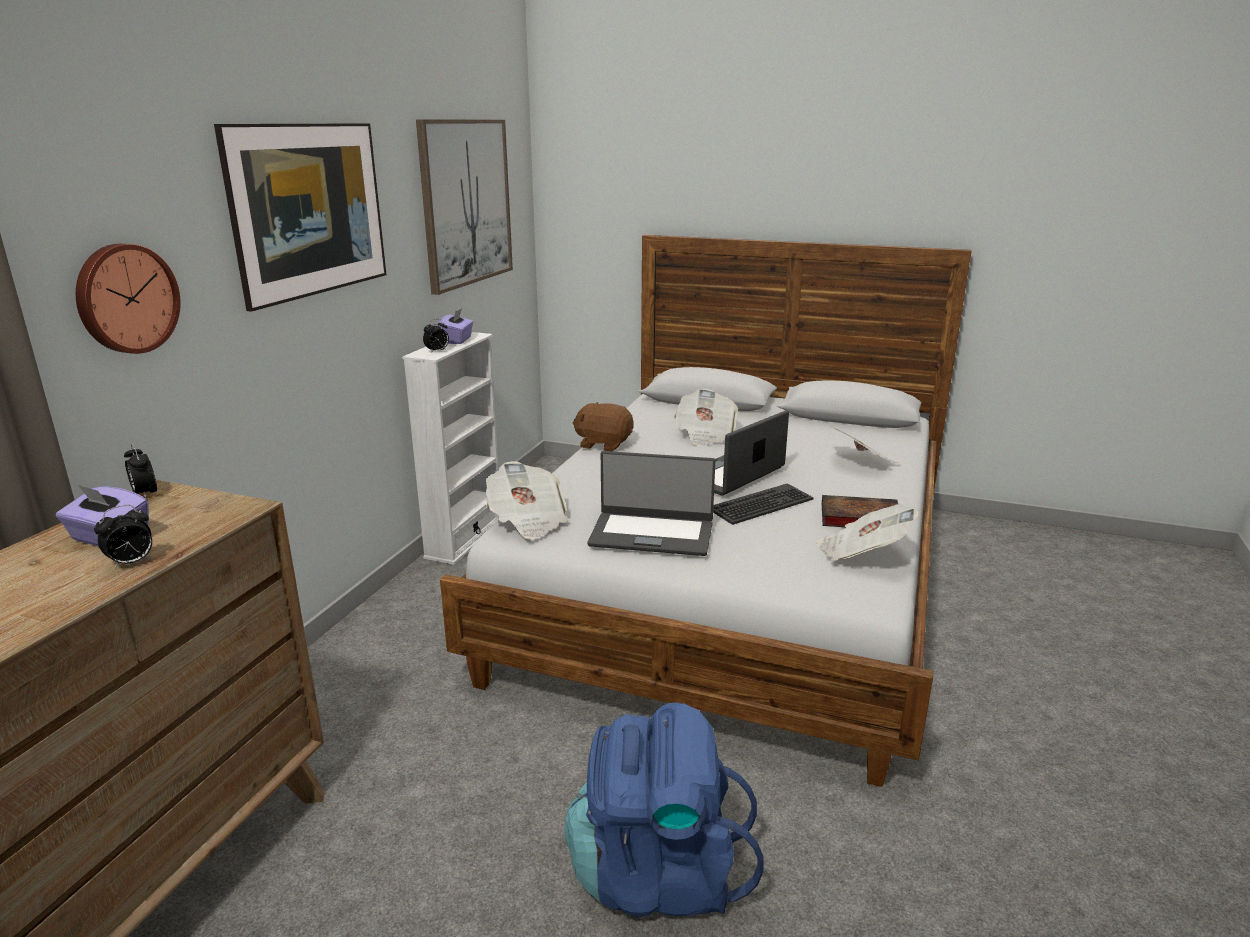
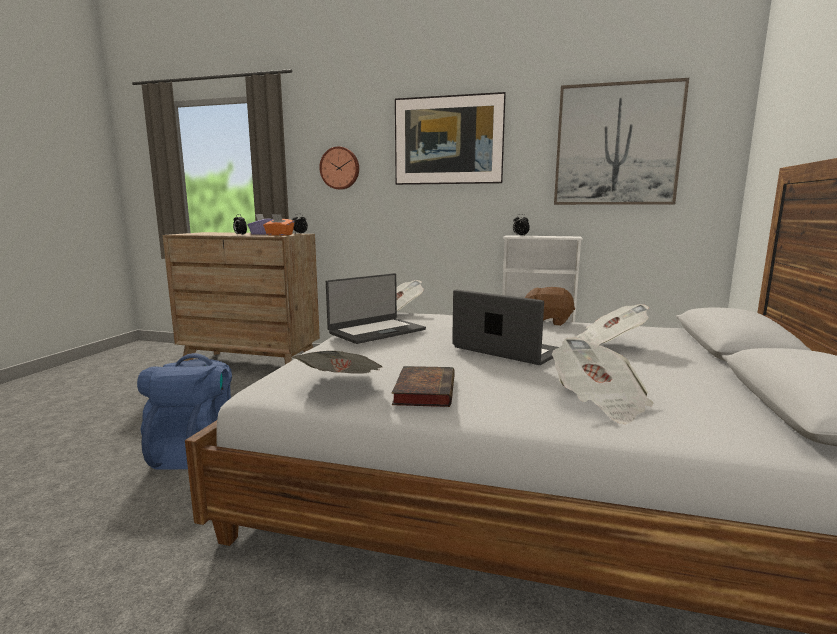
camera: 85 degrees right, 10 degrees down
purple tissue box [437,308,473,344] -> none
brown plush toy [573,402,634,451] -> brown plush toy turned 90 degrees counterclockwise [525,287,575,326]
laptop [587,451,715,556] -> laptop turned 135 degrees counterclockwise [326,273,426,344]
keyboard [713,483,814,525] -> none
none -> orange tissue box [263,214,294,236]

